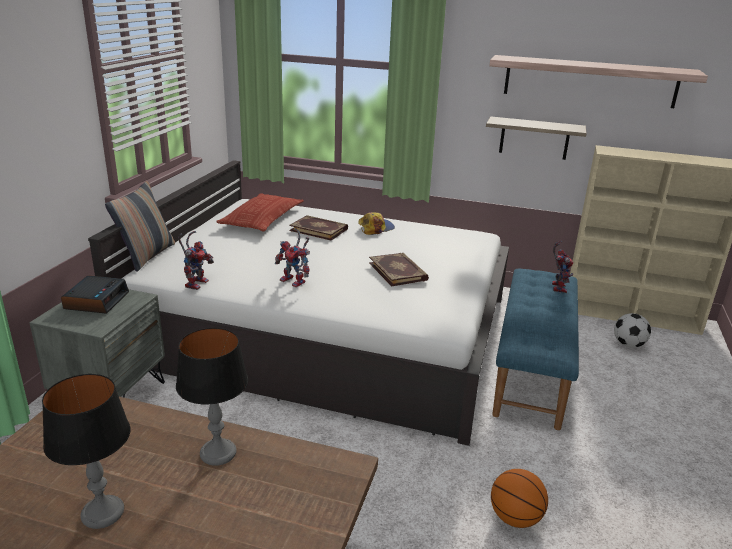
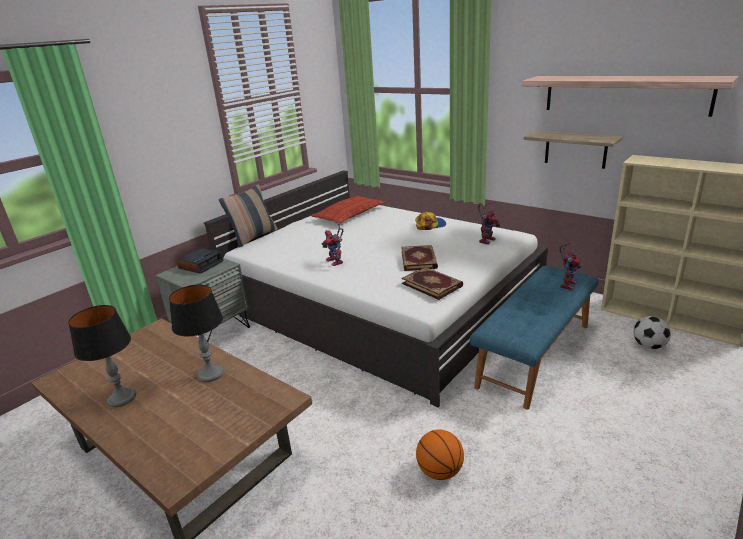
camera: 25 degrees right, 0 degrees up
toy robot [178,231,214,290] -> toy robot moved to [478,202,500,245]
book [289,215,348,241] -> book moved to [401,267,463,300]

